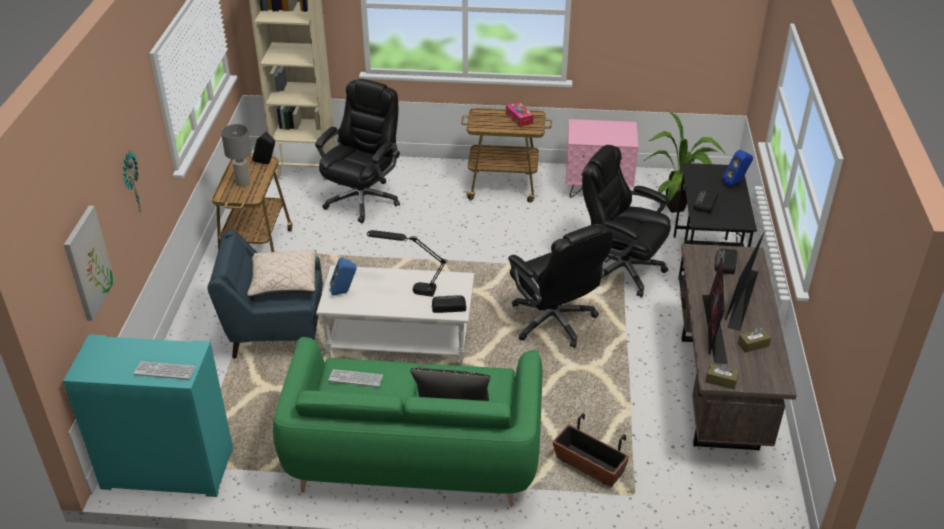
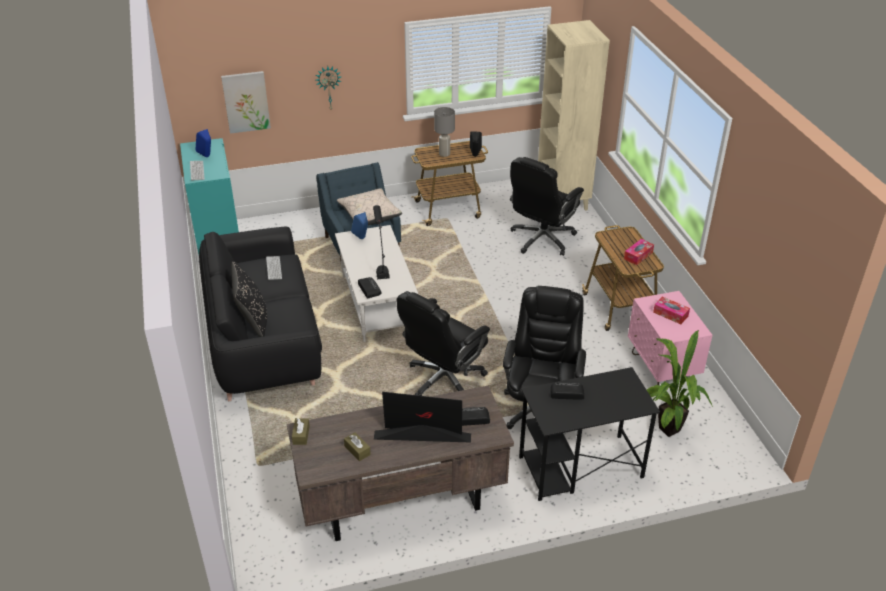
camera: 70 degrees right, 0 degrees up
green sofa [273,337,542,507] -> black sofa [199,227,322,401]
black office chair [315,79,400,223] -> black office chair turned 120 degrees clockwise [510,157,584,256]
planter [553,413,629,487] -> none
monitor [702,257,728,364] -> none
blue speaker [723,150,753,187] -> blue speaker moved to [195,129,211,157]
none -> tissue box [653,296,690,324]

